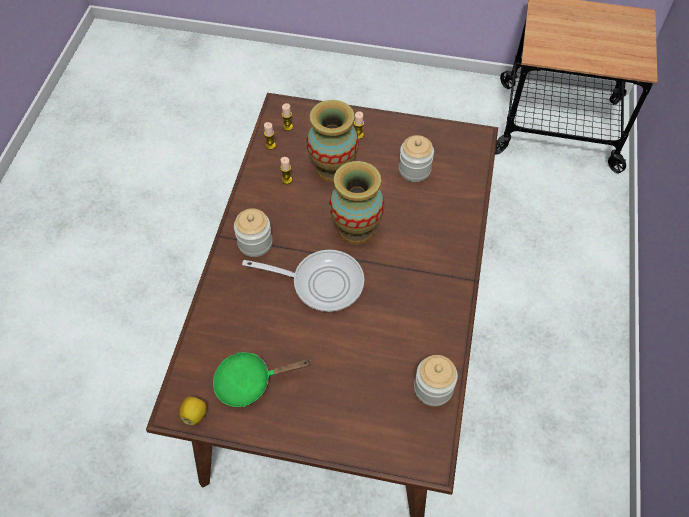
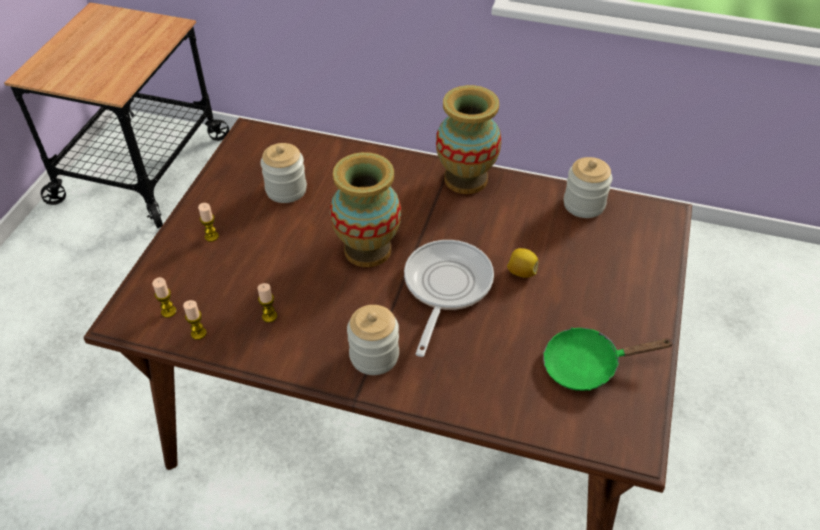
camera: 85 degrees left, 10 degrees down
lemon [179,397,207,425] -> lemon moved to [507,248,538,278]
green frying pan [213,352,312,407] -> green frying pan turned 90 degrees clockwise [543,327,674,391]
vase [307,100,359,182] -> vase moved to [436,85,501,194]

